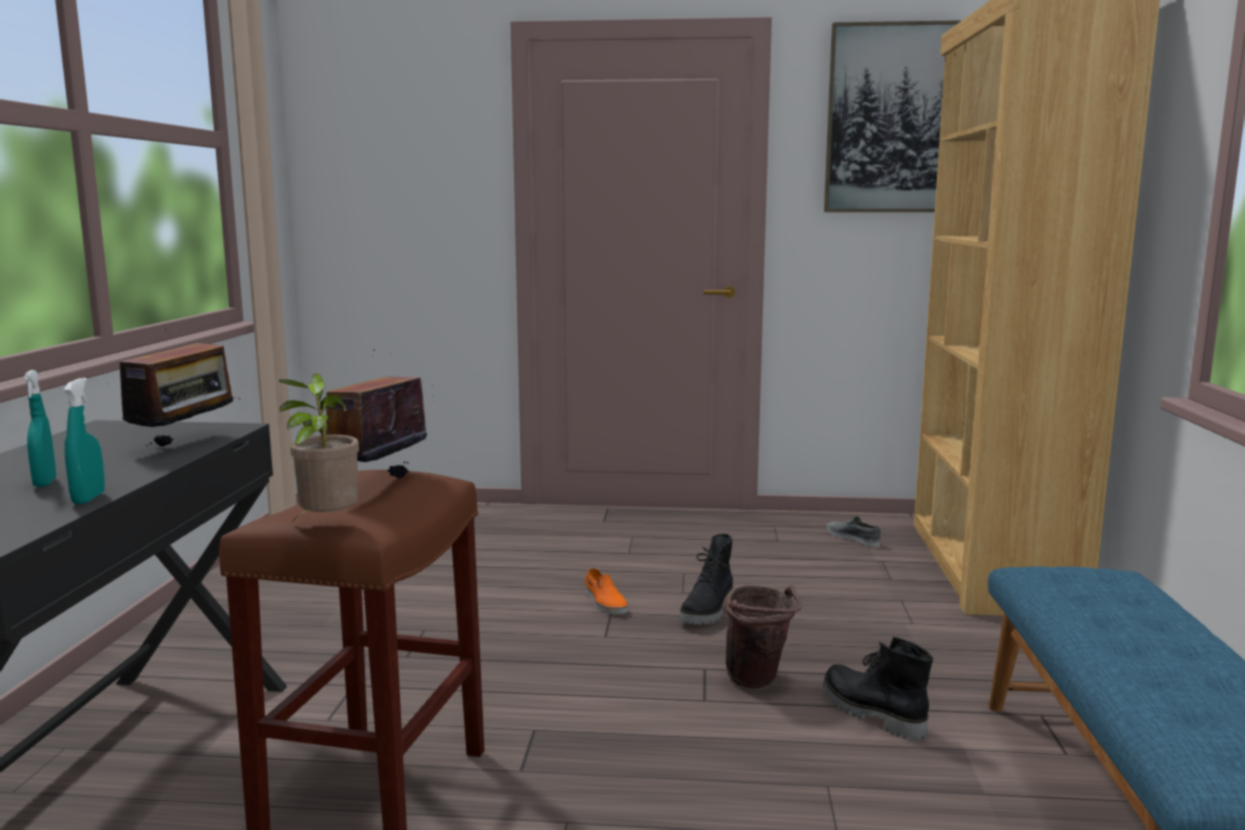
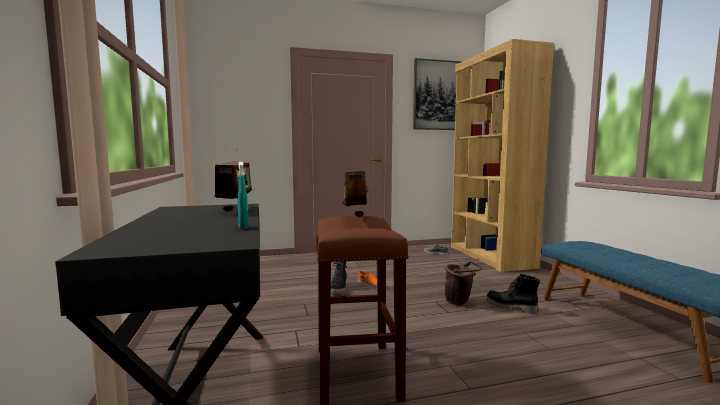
camera: 20 degrees left, 5 degrees down
turquoise spray bottle [24,370,56,487] -> none
potted plant [279,373,359,523] -> none
black boot [679,534,733,625] -> black boot moved to [331,261,347,293]

